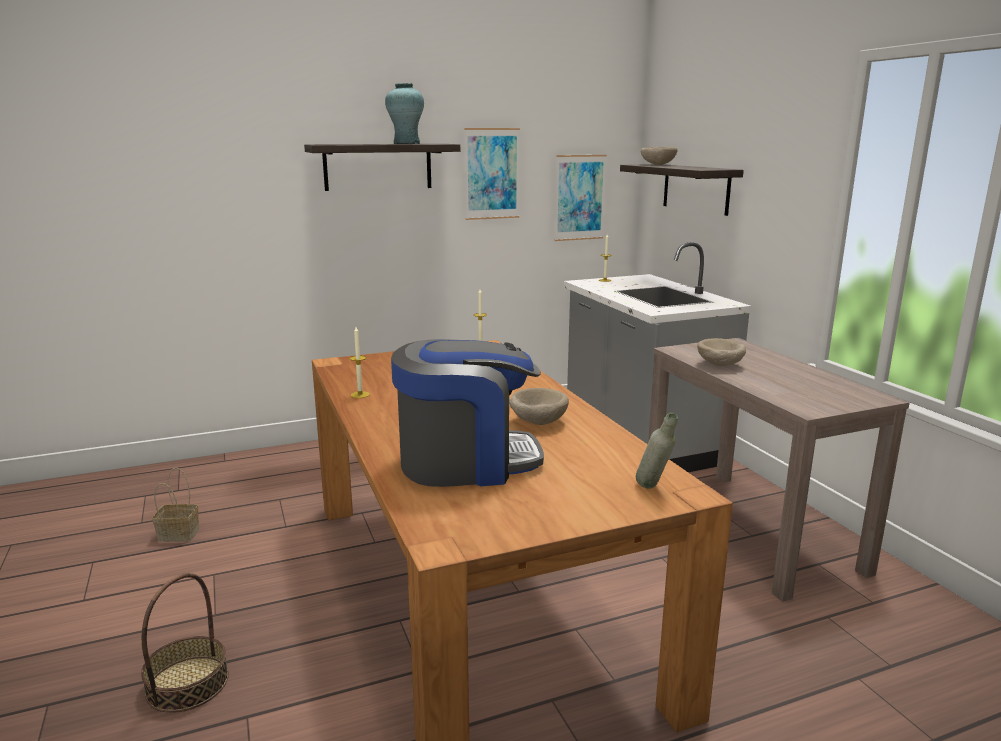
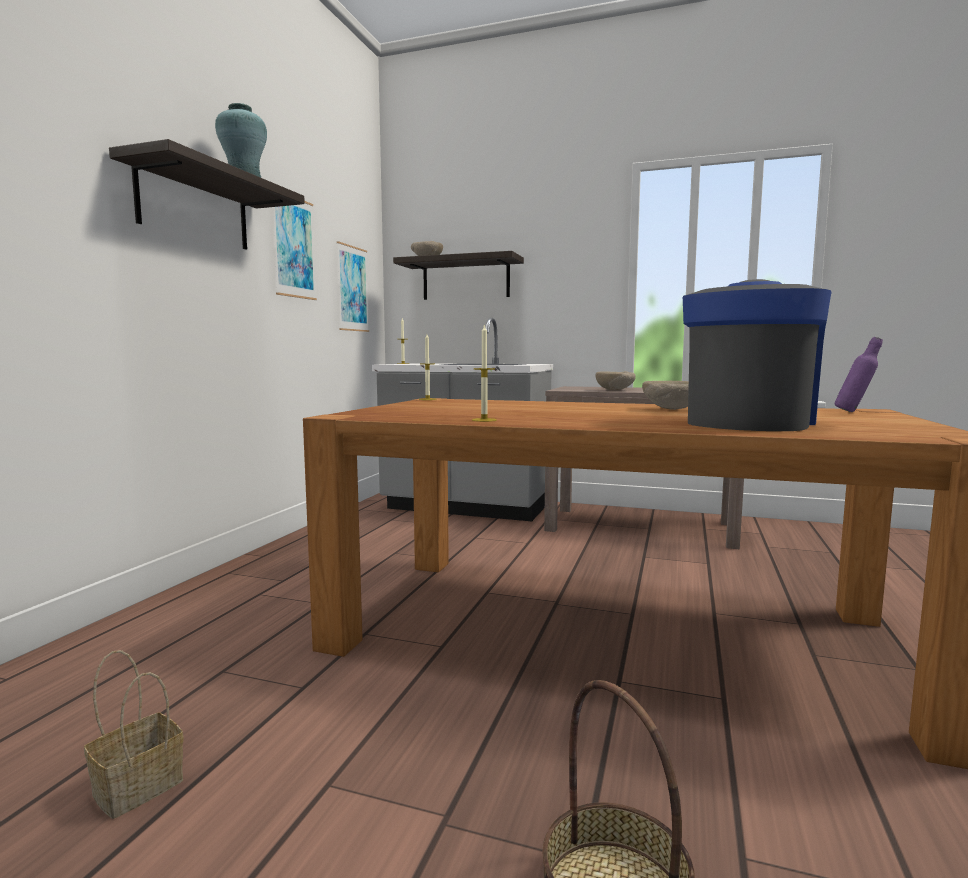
camera: 50 degrees left, 10 degrees down
grey bottle [636,413,678,489] -> purple bottle [835,337,883,412]

